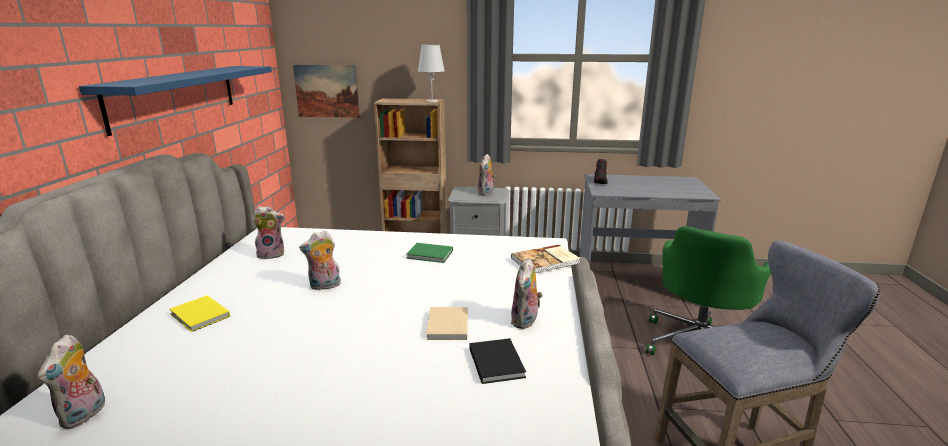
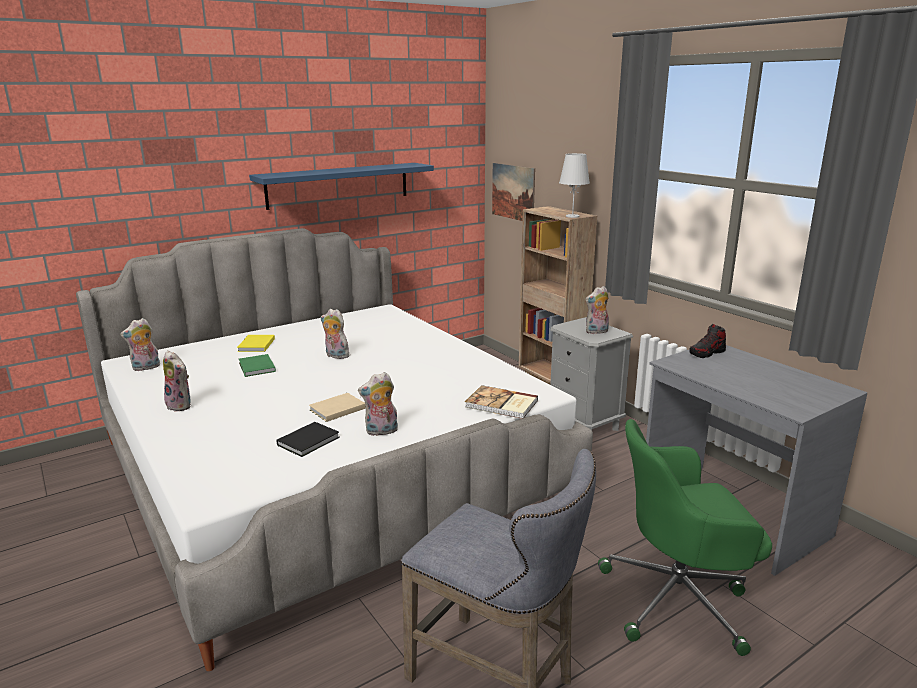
camera: 50 degrees right, 0 degrees up
plush toy [253,206,285,259] -> plush toy moved to [163,350,191,412]
green book [406,243,453,263] -> green book moved to [239,354,276,377]

